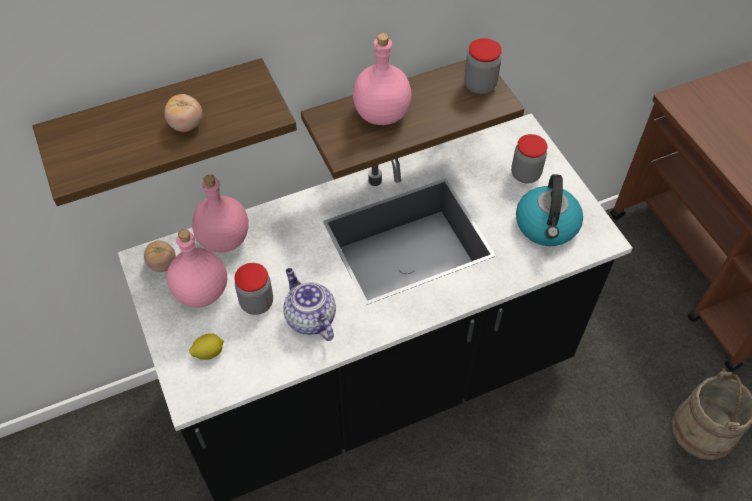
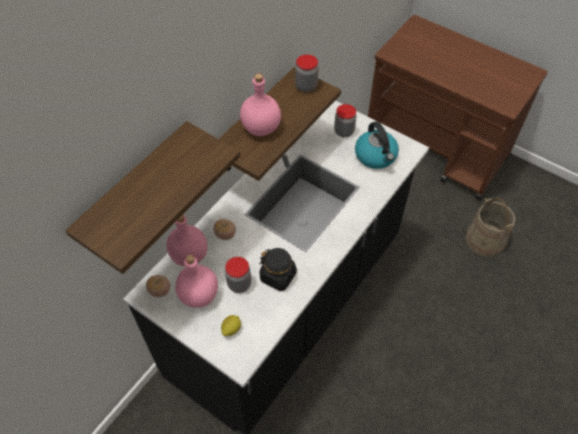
camera: 30 degrees left, 0 degrees up
tomato [164,94,202,132] -> tomato moved to [214,219,236,240]
teapot [283,268,336,341] -> black jar [259,248,297,291]

